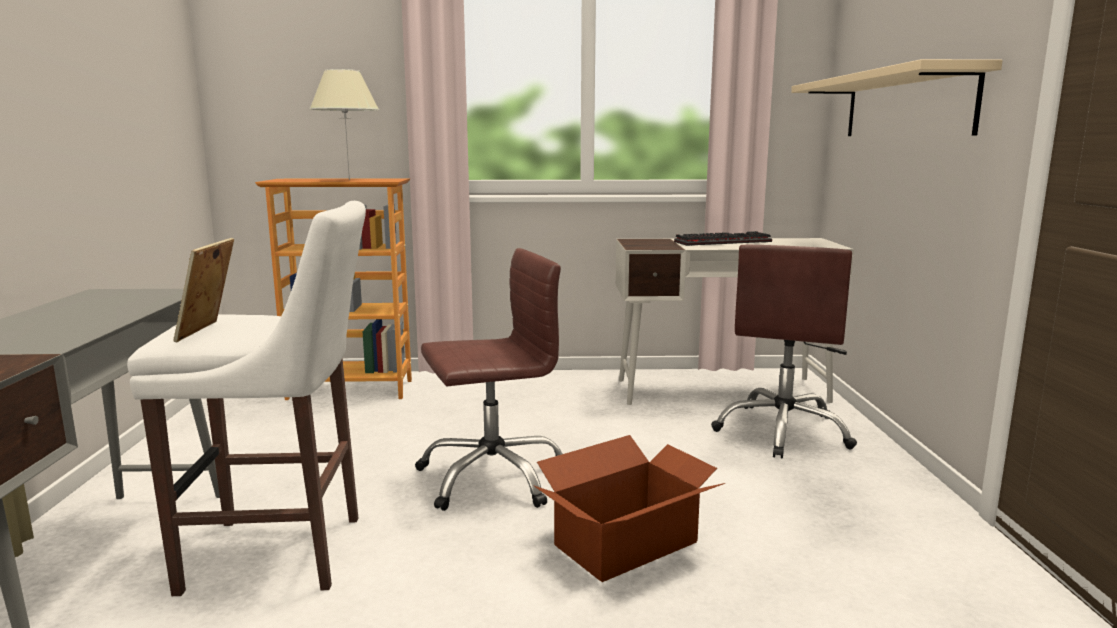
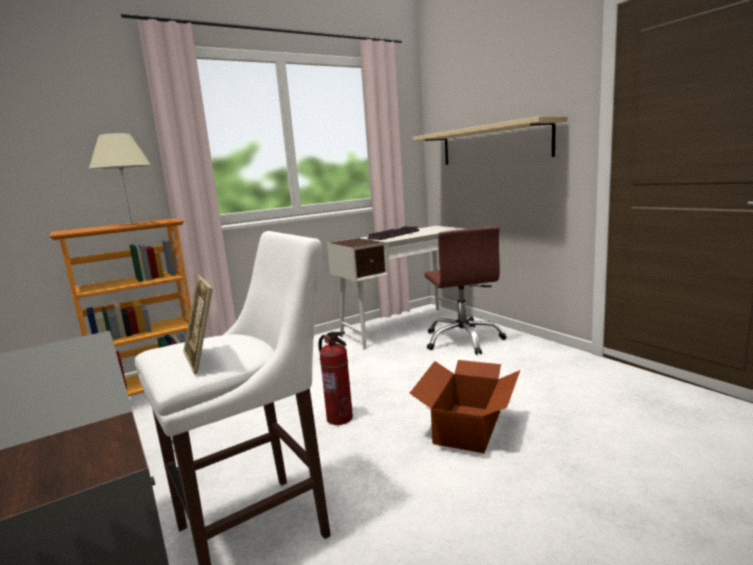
camera: 30 degrees left, 0 degrees up
brown office chair [415,248,562,511] -> fire extinguisher [318,331,353,425]

